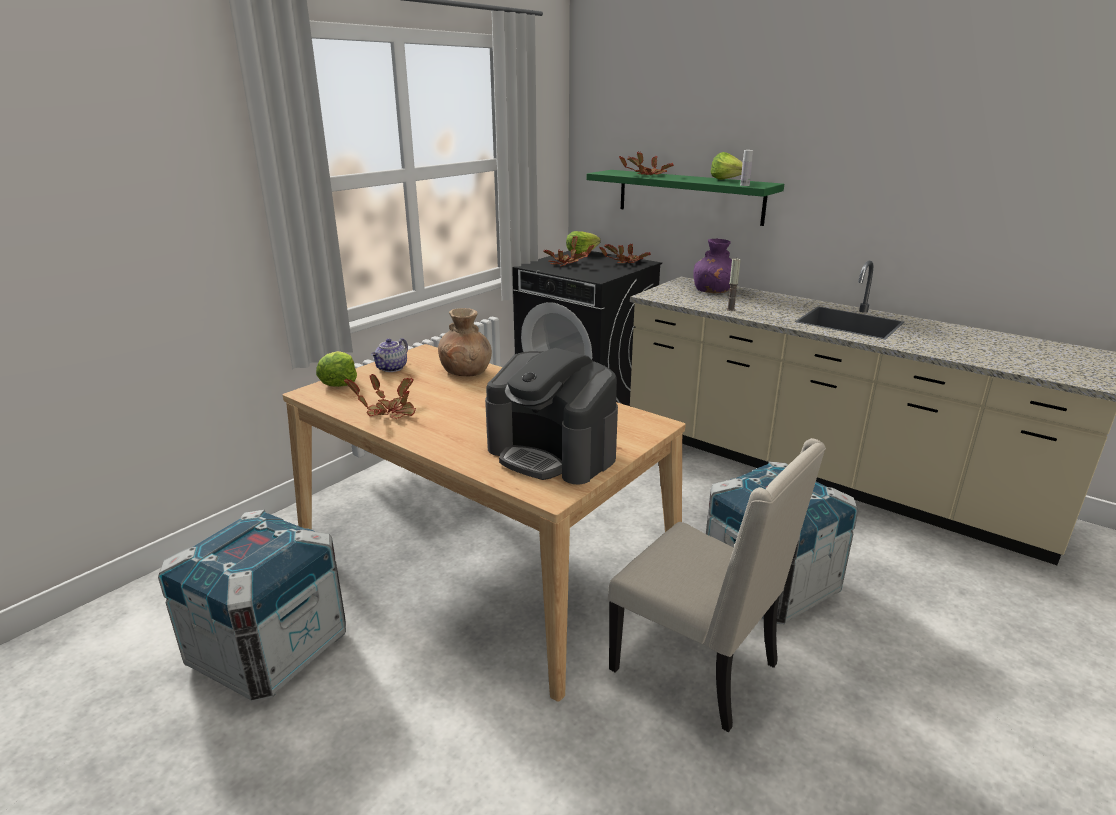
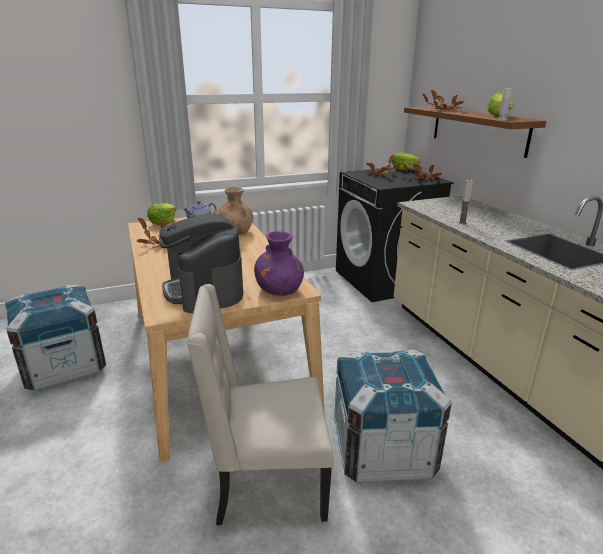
camera: 30 degrees right, 0 degrees up
green shelf [587,170,784,226] -> brown shelf [404,107,546,158]
beige chair [608,438,826,733] -> beige chair turned 105 degrees clockwise [187,284,333,525]
purple vase [693,239,732,293] -> purple vase moved to [254,231,304,296]

